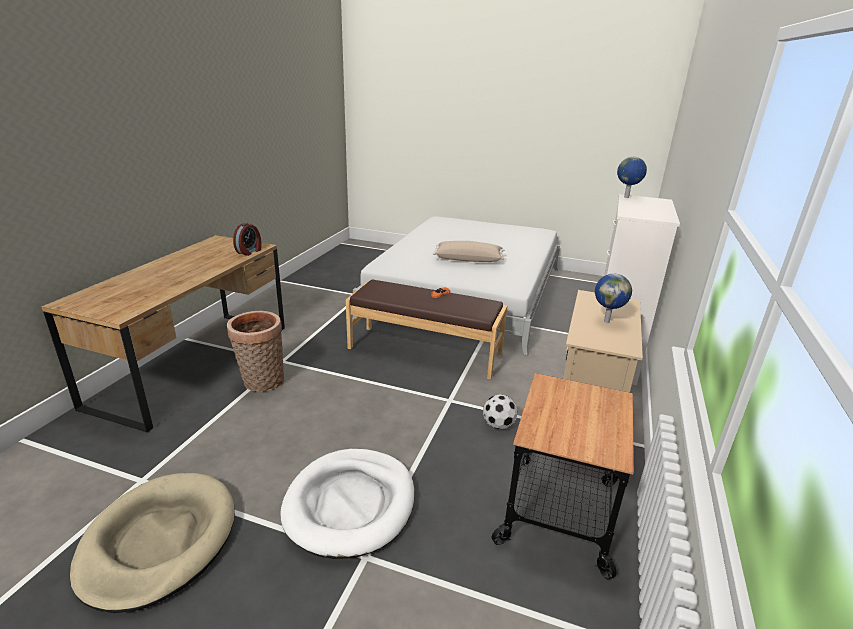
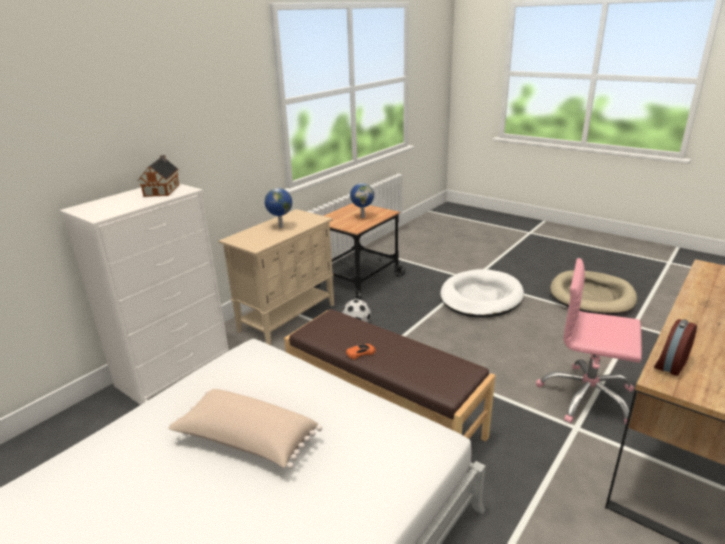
camera: 160 degrees left, 0 degrees up
basket [227,311,284,392] -> pink office chair [536,258,642,425]
globe [617,157,647,198] -> globe moved to [350,183,374,218]
none -> toy house [138,155,179,197]

